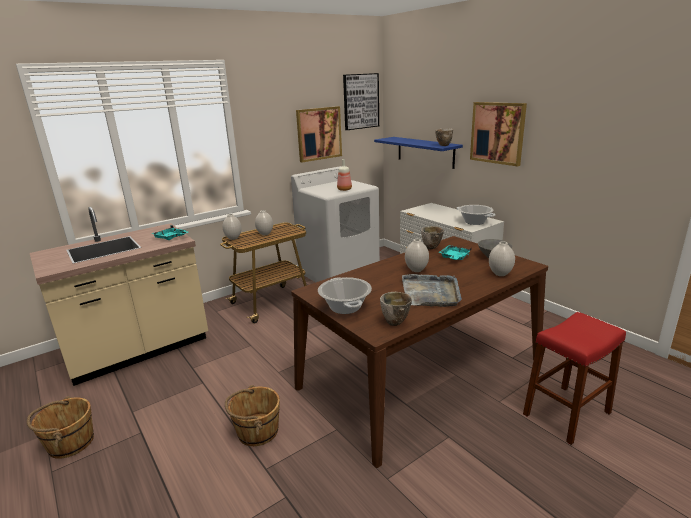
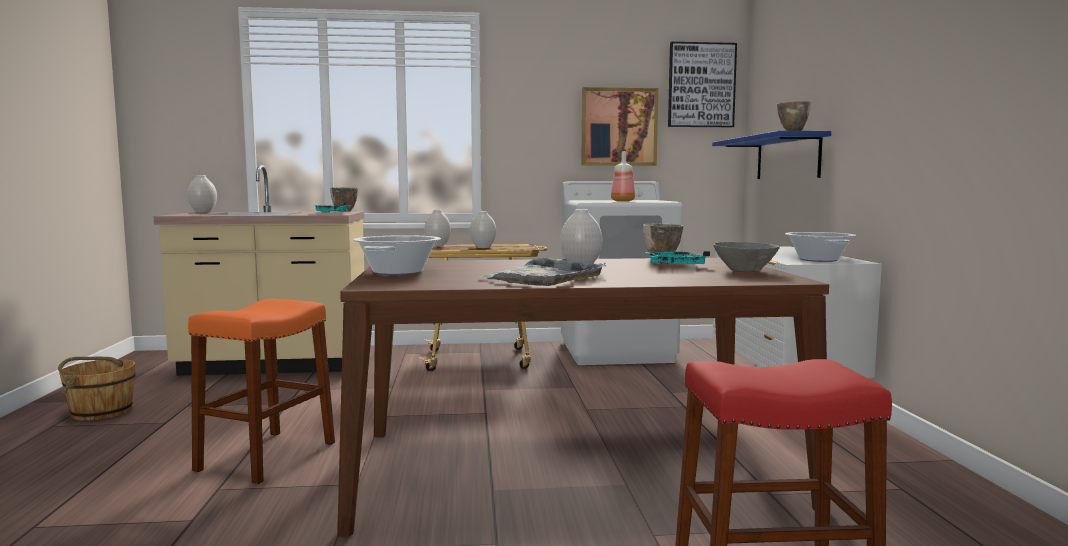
camera: 30 degrees right, 15 degrees down
brown bucket [225,385,280,446] -> orange stool [188,299,335,484]
bowl [380,291,412,326] -> bowl moved to [330,187,358,212]
picture [470,102,527,167] -> none
white vase [489,241,515,276] -> white vase moved to [187,175,217,213]

